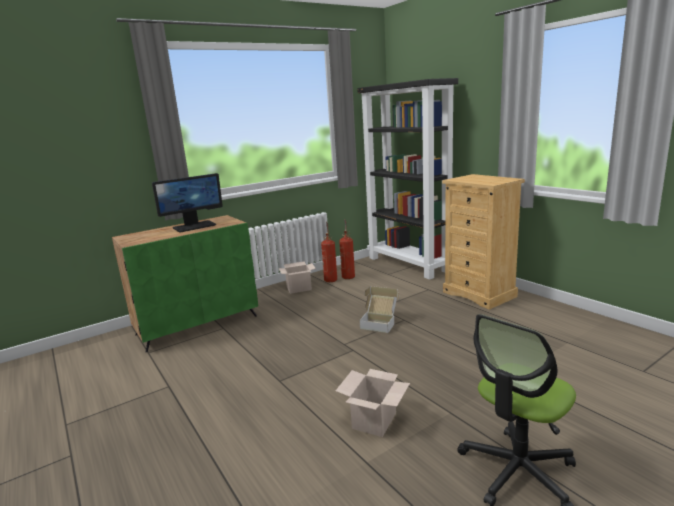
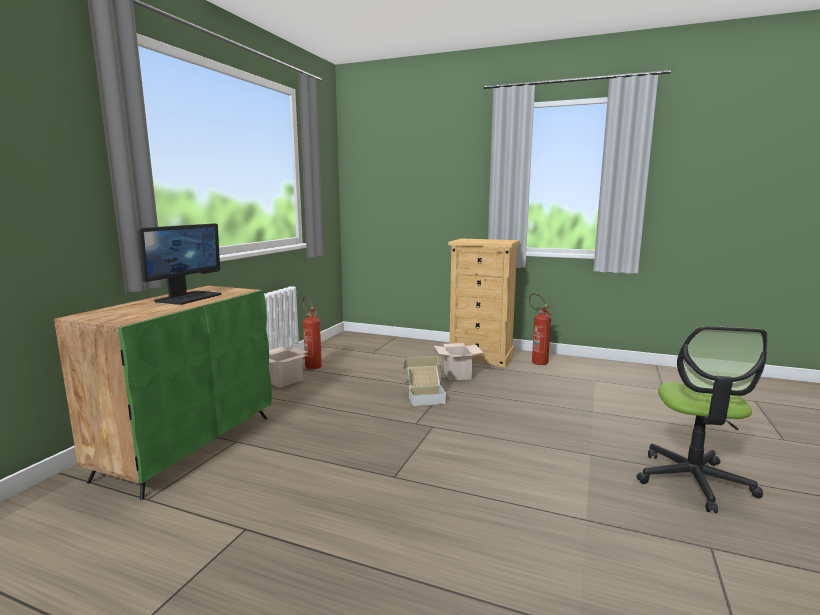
camera: 35 degrees left, 5 degrees down
cardboard box [336,369,410,437] -> cardboard box moved to [434,343,483,380]
fire extinguisher [339,219,355,279] -> fire extinguisher moved to [529,293,552,365]
black bookcase [357,78,458,280] -> none

